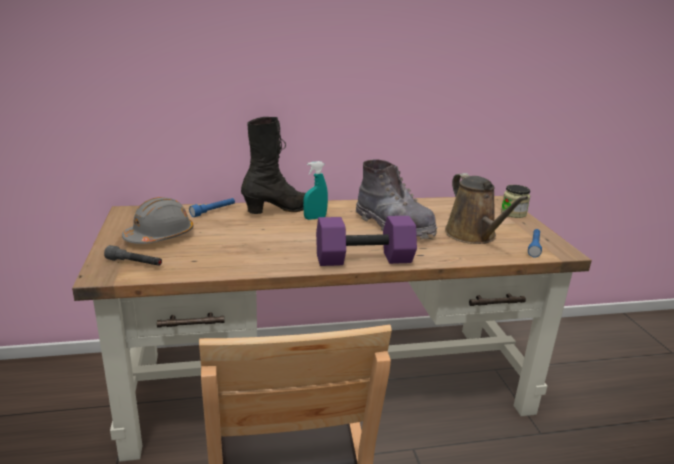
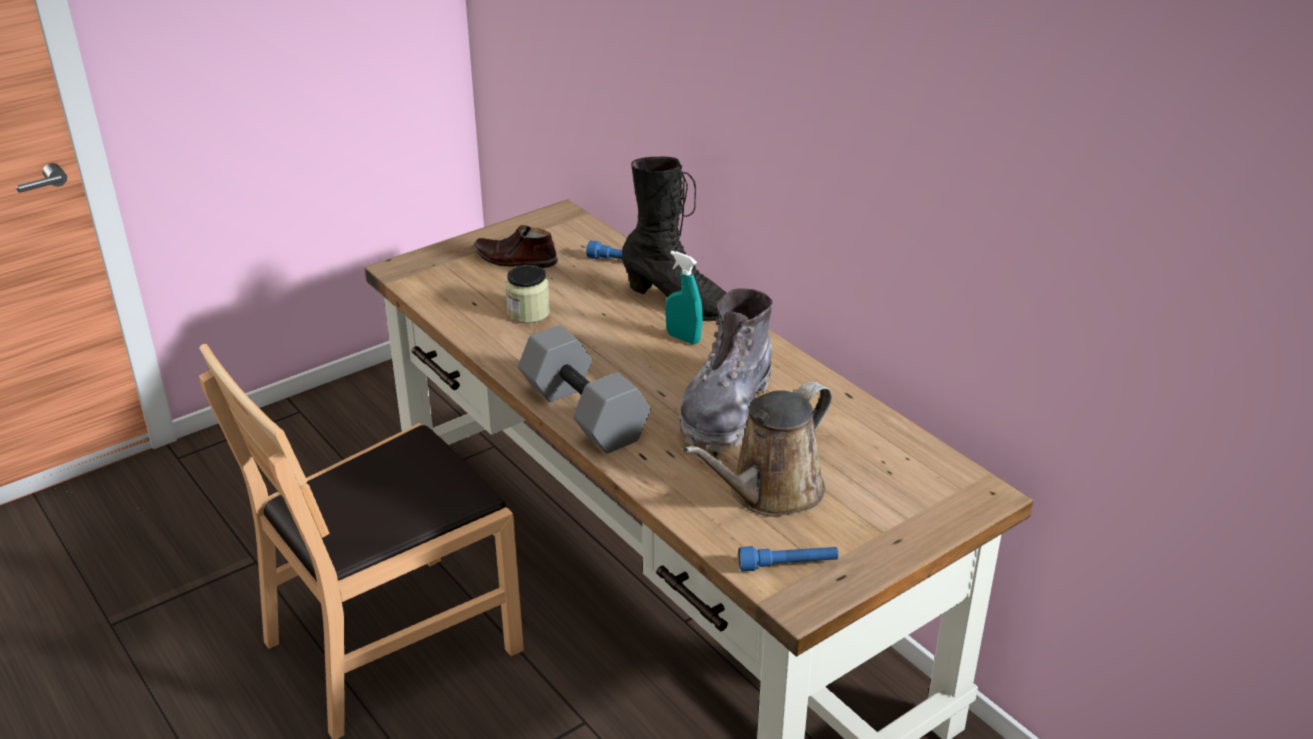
camera: 65 degrees right, 10 degrees up
grey flashlight [104,245,162,266] -> none
grey hard hat [122,197,194,244] -> brown shoe [473,225,558,268]
purple dumbbell [316,216,417,266] -> grey dumbbell [518,325,651,454]
jar [501,185,530,218] -> jar moved to [506,265,550,323]

